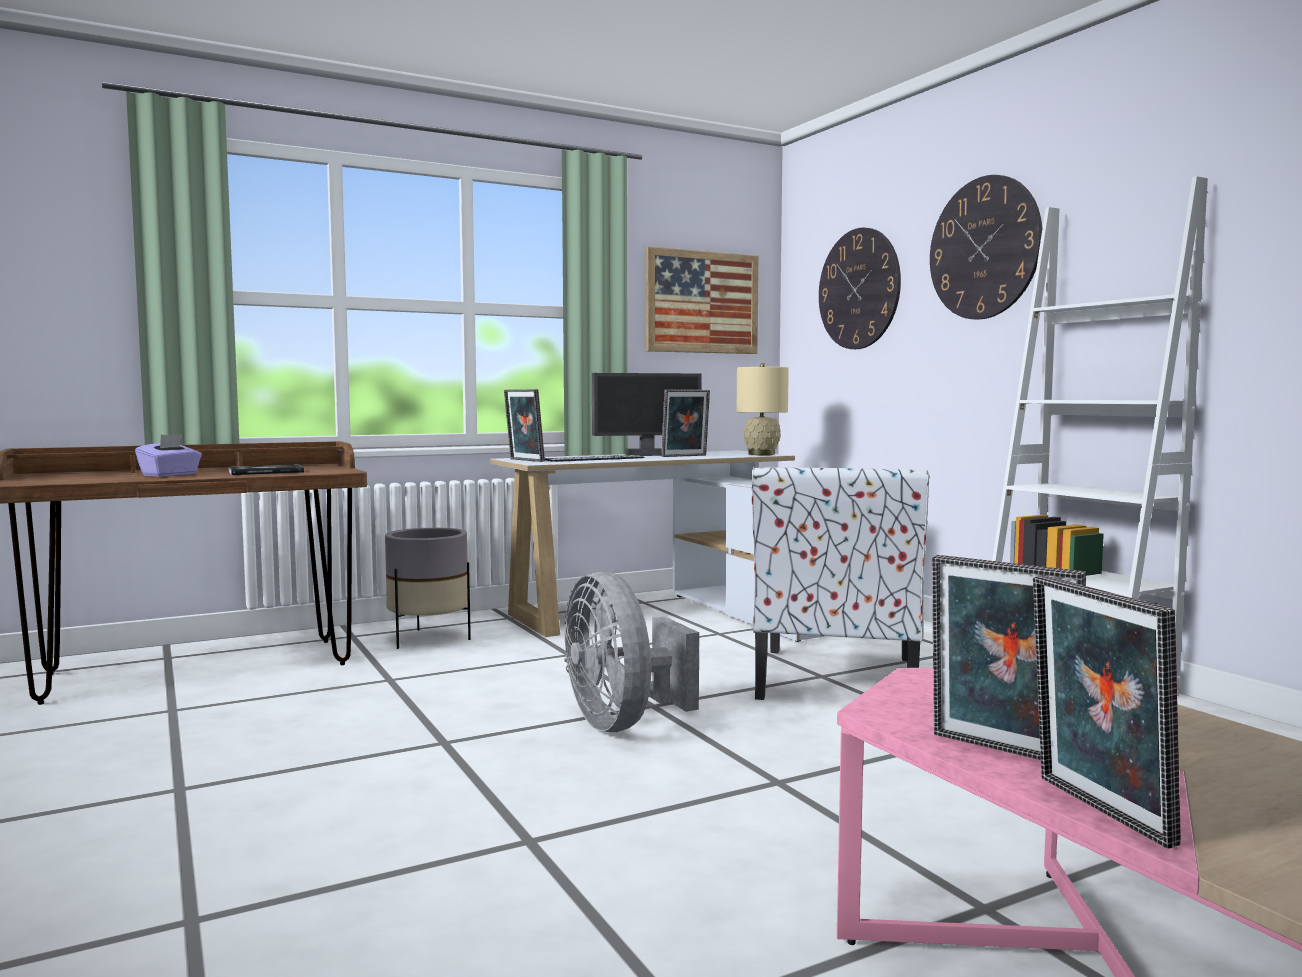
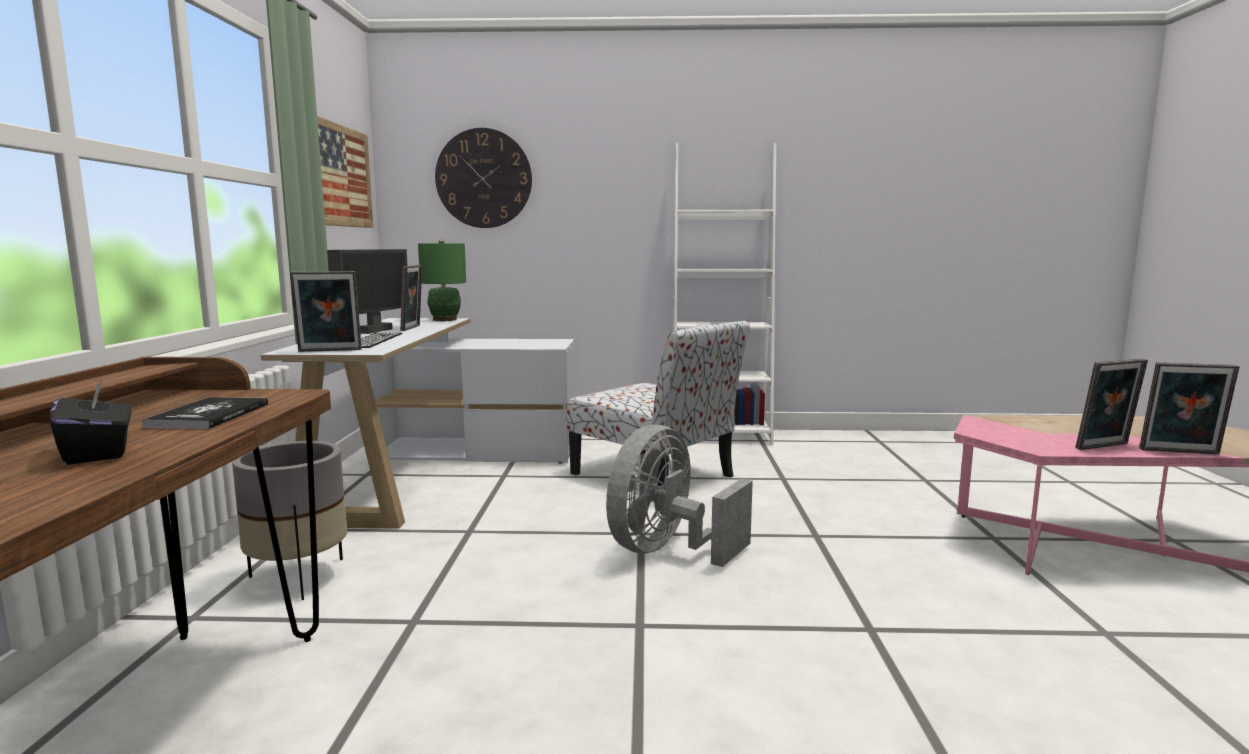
camera: 60 degrees left, 5 degrees up
purple tissue box [135,434,202,477] -> black tissue box [50,378,131,465]
grey fan [564,572,699,732] -> grey fan turned 120 degrees clockwise [606,425,753,567]
beige table lamp [737,363,789,455] -> green table lamp [418,239,466,321]
wall clock [930,175,1042,319] -> none

